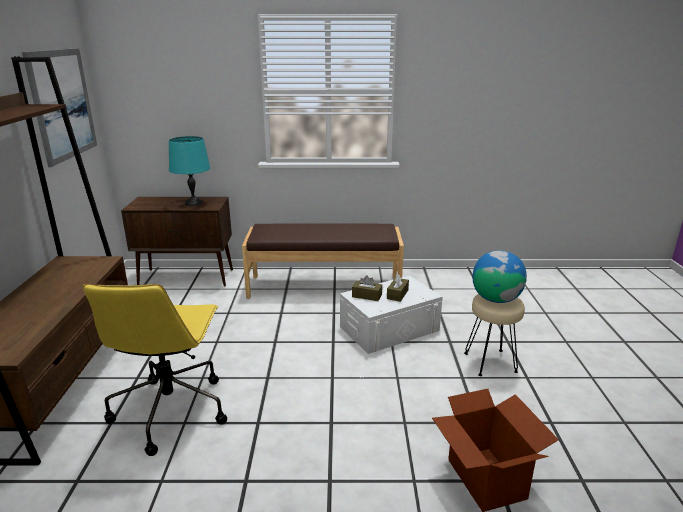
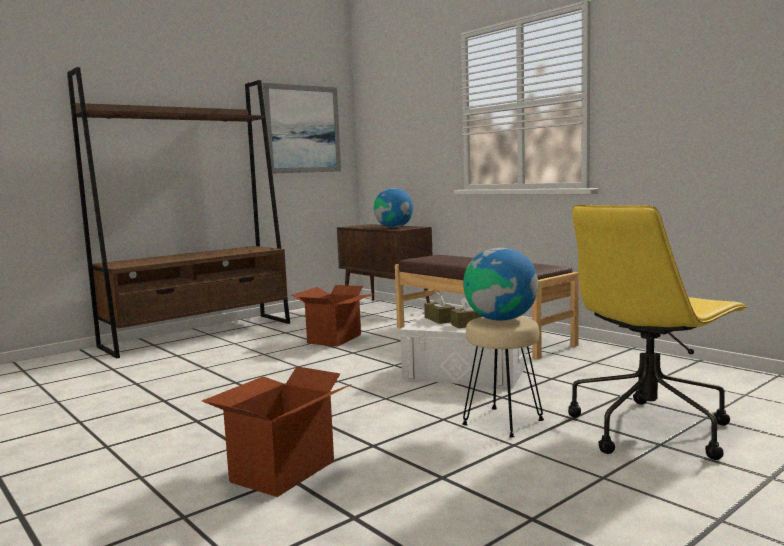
camera: 50 degrees right, 15 degrees down
yellow office chair [83,284,227,456] -> yellow office chair moved to [568,205,747,460]
turquoise table lamp [169,136,210,206] -> globe [374,188,413,228]
none -> cardboard box [291,285,373,346]

